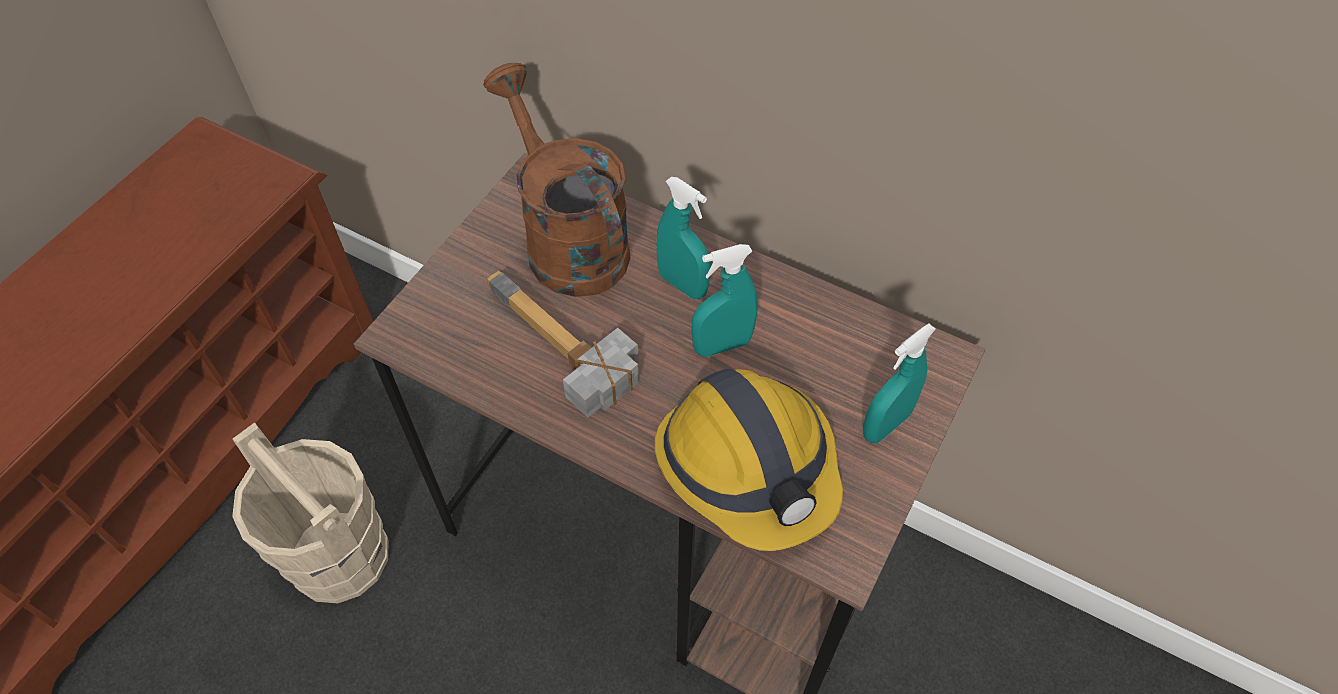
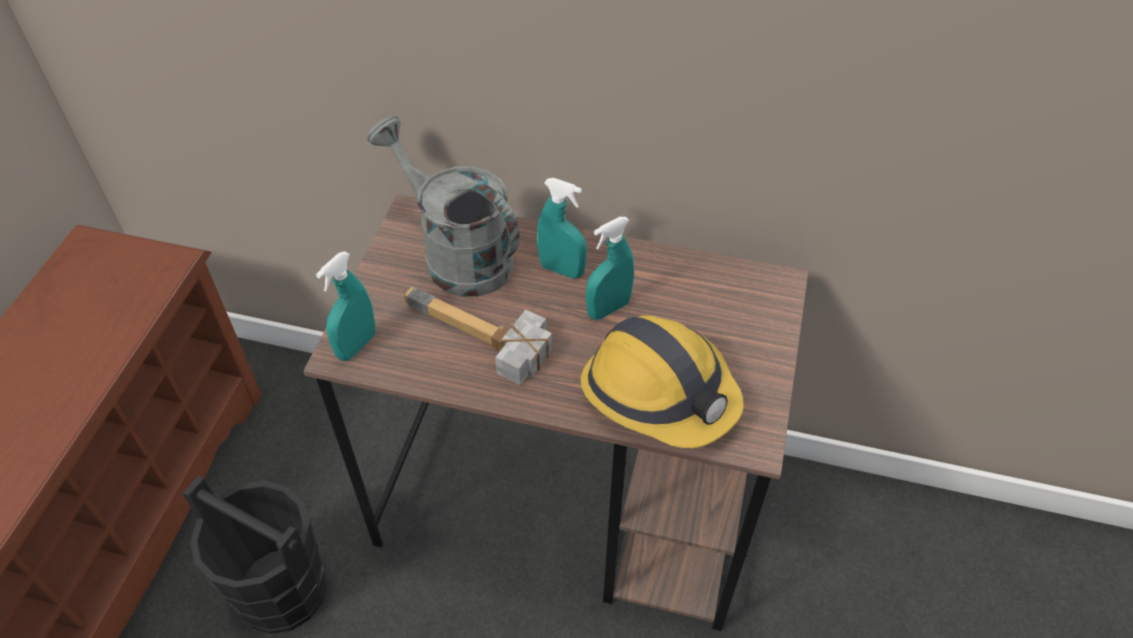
camera: 15 degrees left, 5 degrees down
beige bucket [232,422,389,603] -> black bucket [182,475,327,634]
brown watering can [483,63,631,297] -> grey watering can [367,116,520,297]
turquoise spray bottle [863,324,936,443] -> turquoise spray bottle moved to [316,251,375,361]

